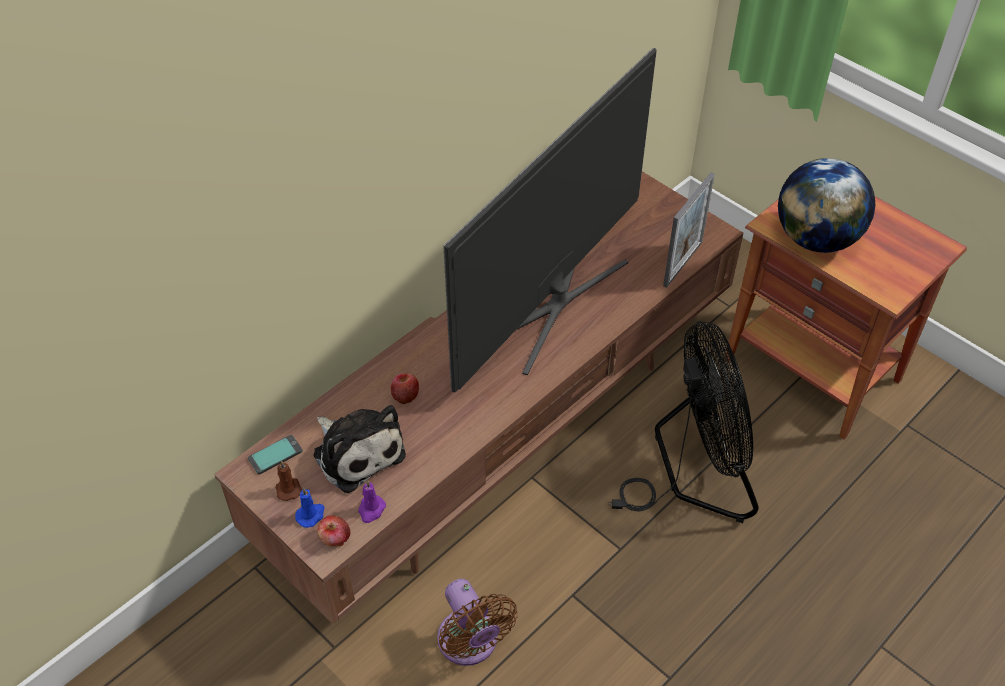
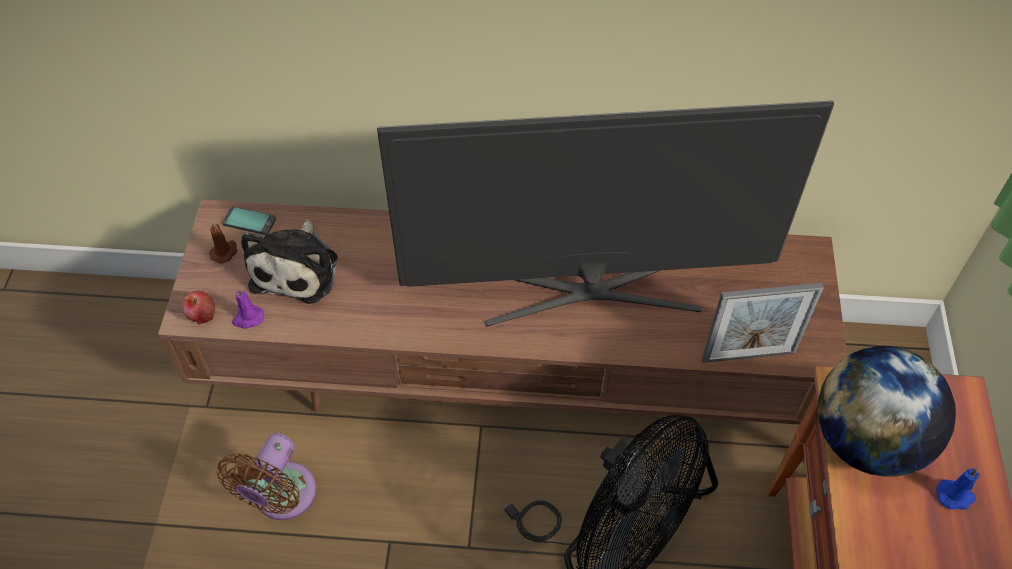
camera: 50 degrees right, 5 degrees up
blue candle [295,487,325,528] -> blue candle moved to [936,468,980,510]
apple [391,373,419,404] -> none

